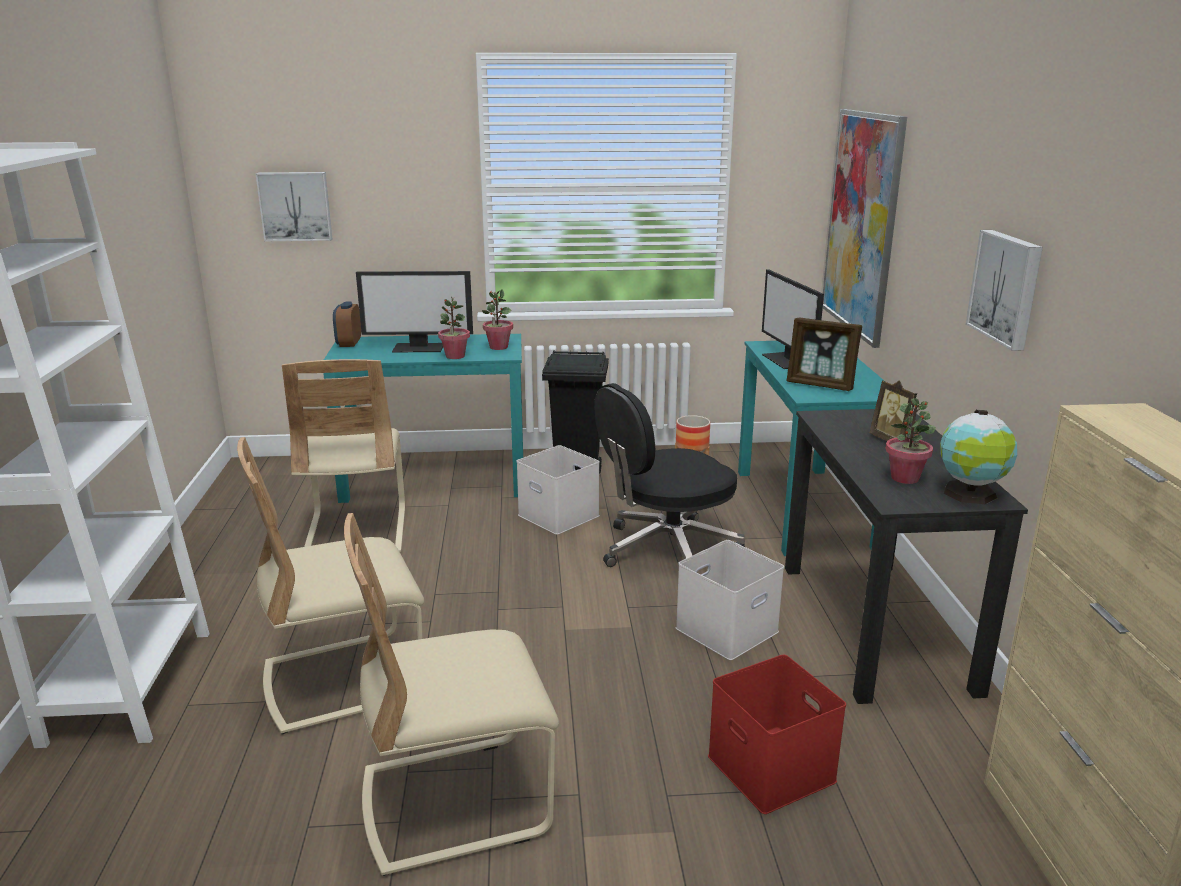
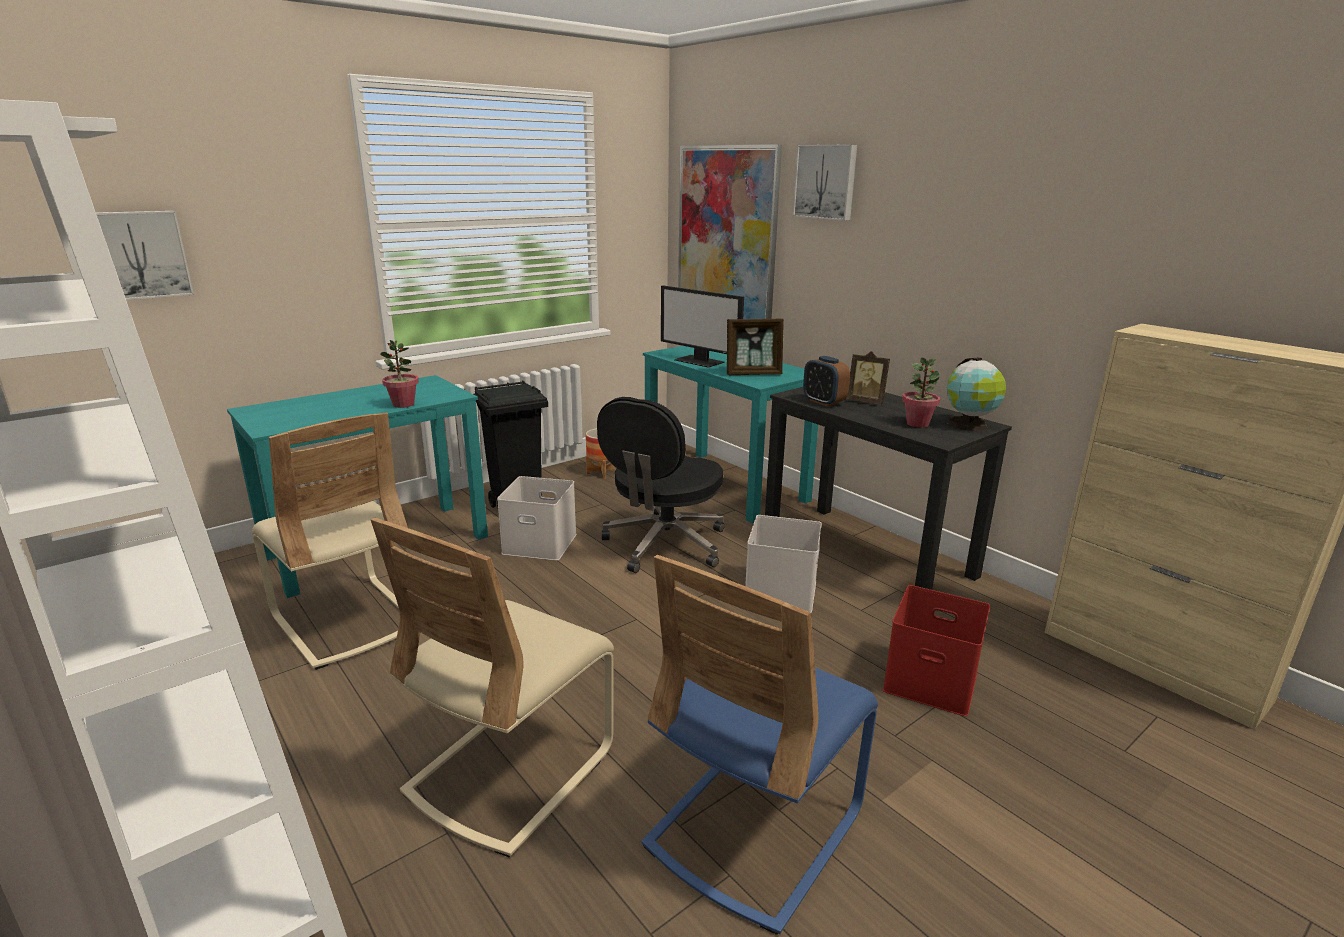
camera: 35 degrees left, 0 degrees up
alarm clock [333,302,361,347] -> alarm clock moved to [803,356,850,407]
beige chair [344,513,559,876] -> blue chair [641,555,878,935]
monitor [356,271,473,352] -> none
potted plant [482,289,513,350] -> none
picture [966,230,1043,351] -> picture moved to [793,144,857,221]

